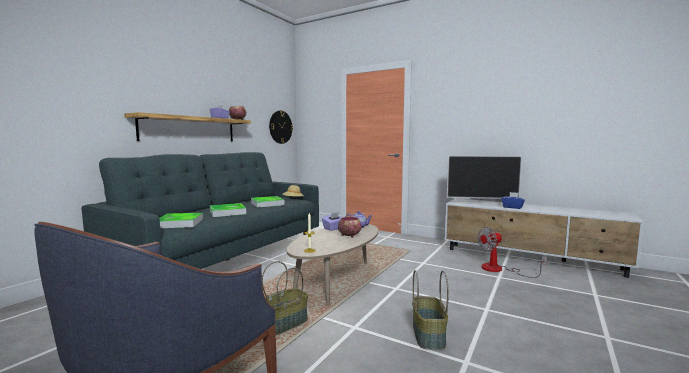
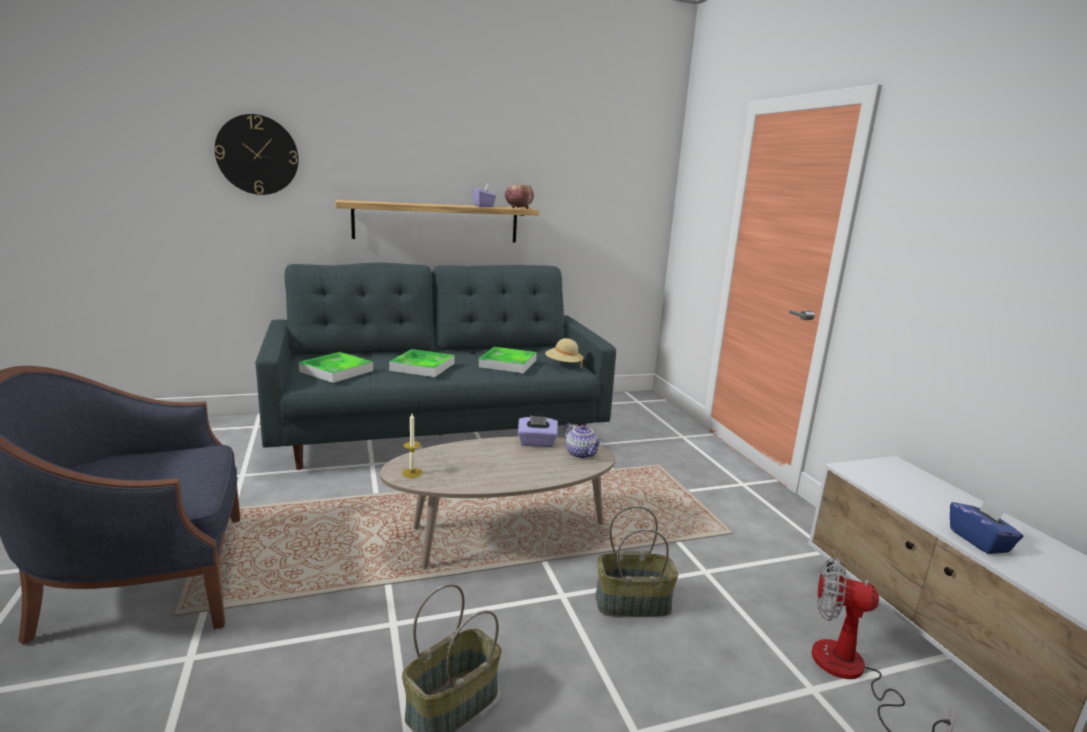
camera: 40 degrees right, 10 degrees up
basket [262,261,308,335] -> basket moved to [596,506,678,617]
wall clock [269,110,293,144] -> wall clock moved to [215,114,299,195]
bowl [338,217,361,238] -> none
television [447,156,522,204] -> none

